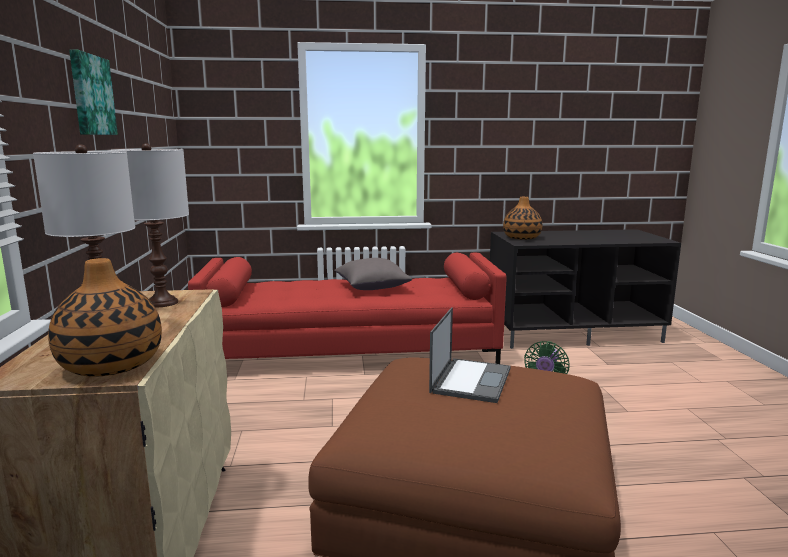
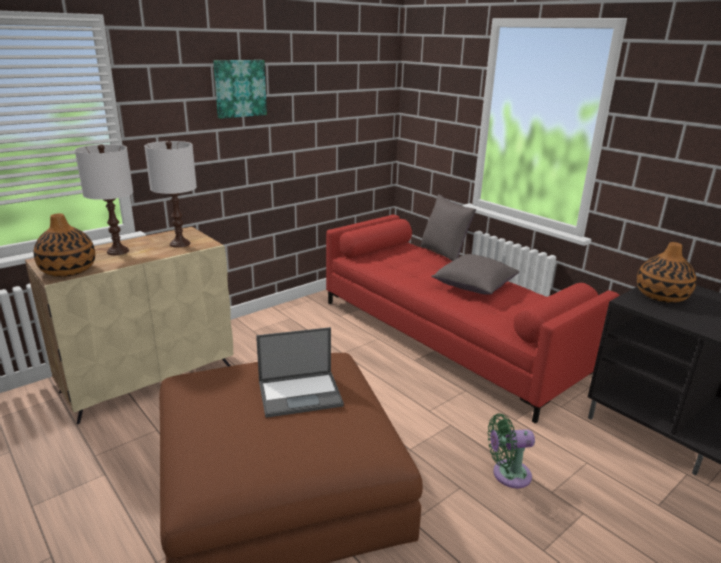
camera: 55 degrees right, 10 degrees up
none -> grey pillow [421,194,476,261]

